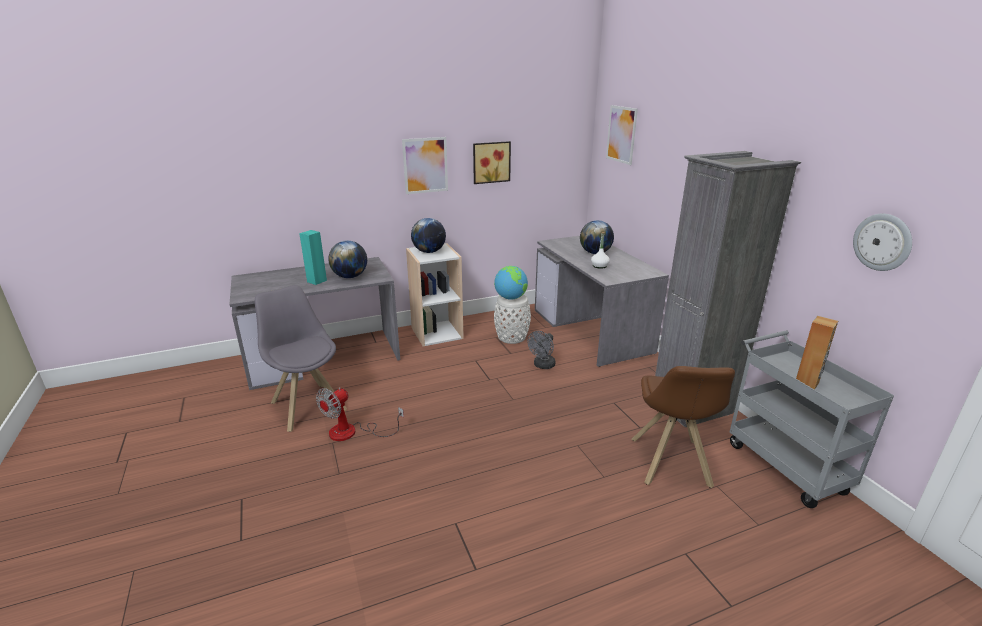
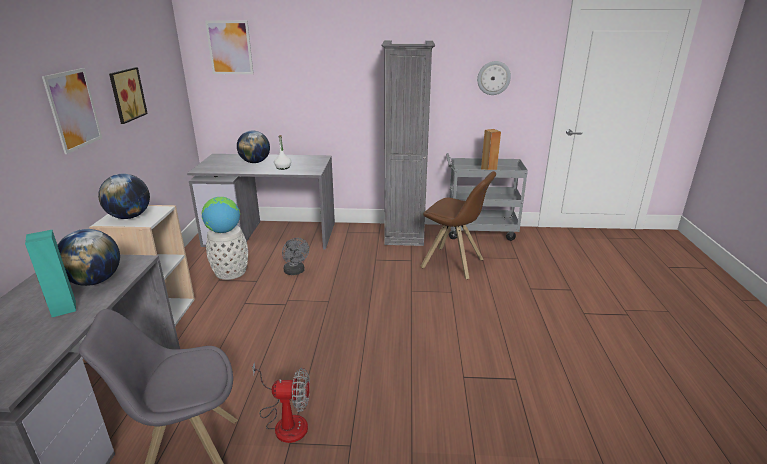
camera: 65 degrees left, 0 degrees up
fan [316,388,404,441] -> fan turned 60 degrees counterclockwise [252,362,310,443]

